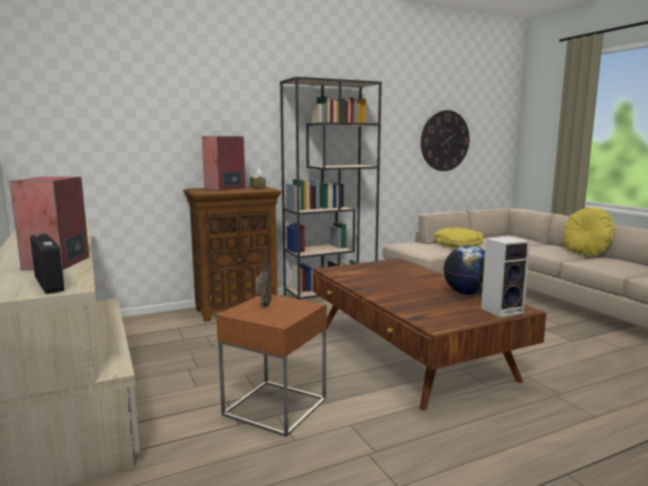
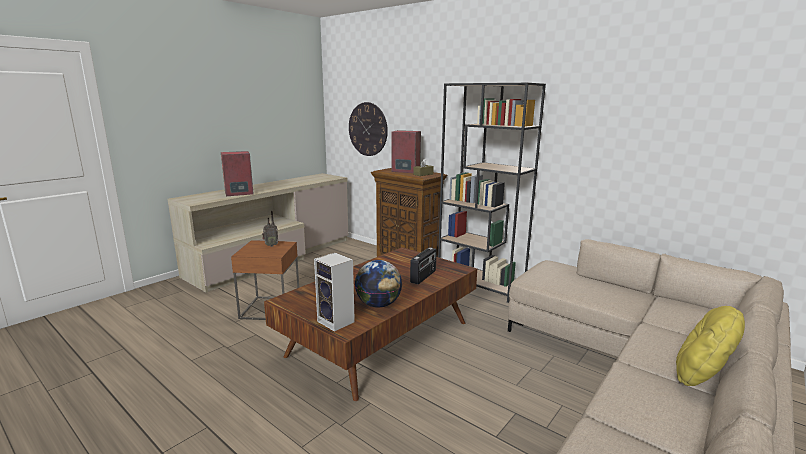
camera: 65 degrees right, 5 degrees up
radio [30,233,64,294] -> radio moved to [410,247,437,284]
wall clock [421,110,470,171] -> wall clock moved to [349,102,388,156]
yellow pillow [434,227,484,248] -> none

